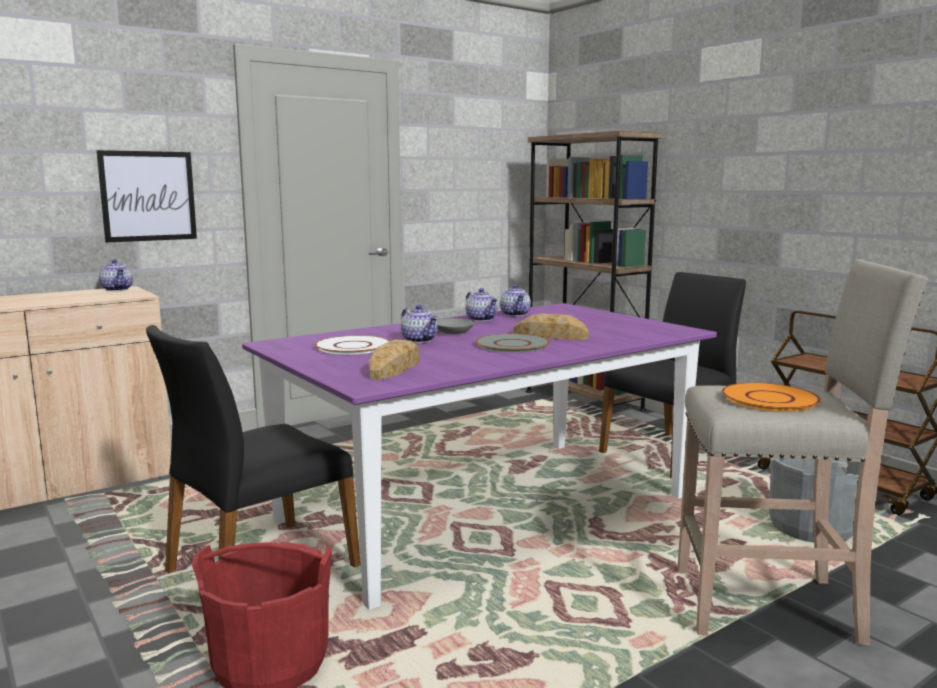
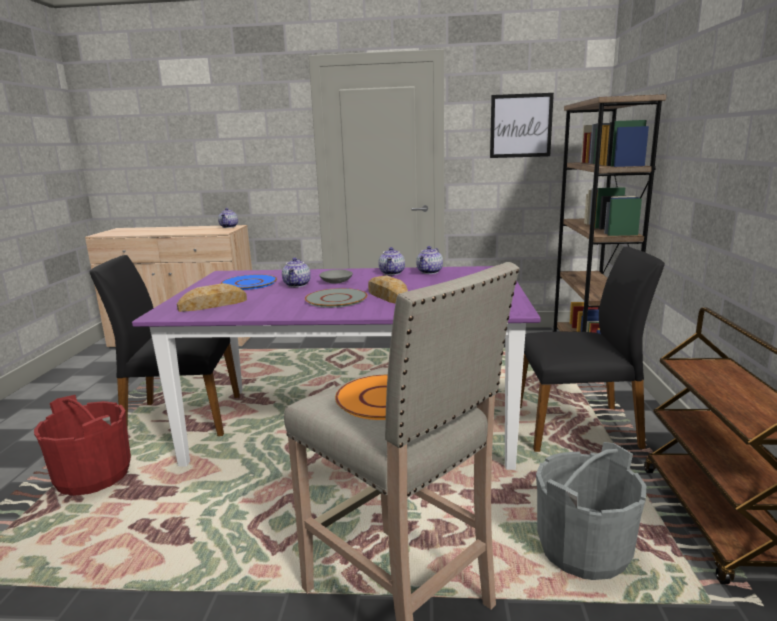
camera: 40 degrees right, 5 degrees up
picture [96,150,197,243] -> picture moved to [490,93,554,158]
white plate [314,335,390,354] -> blue plate [221,274,277,290]

